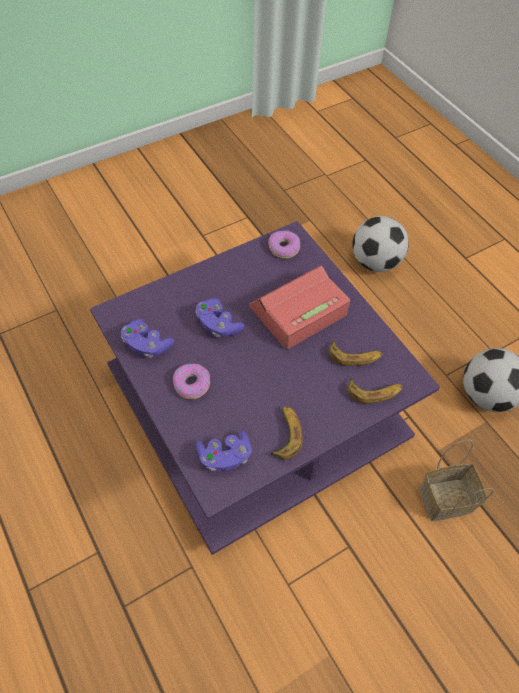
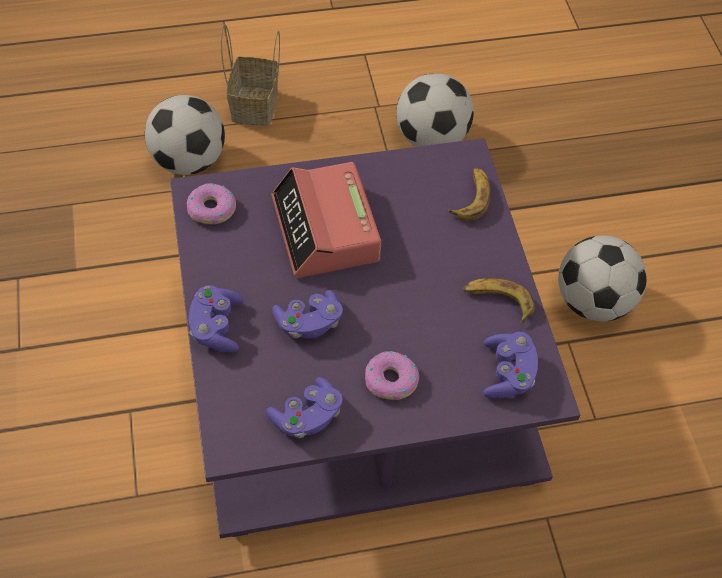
camera: 70 degrees left, 0 degrees up
banana [329,341,383,366] -> none
basket [420,440,494,521] -> basket moved to [221,24,280,126]
none -> purple game controller [189,285,244,353]
none -> football [558,235,647,322]

